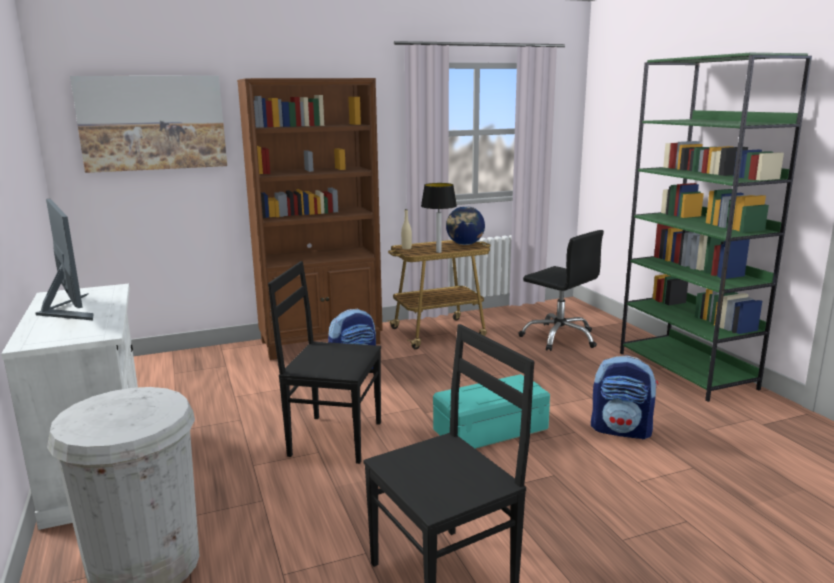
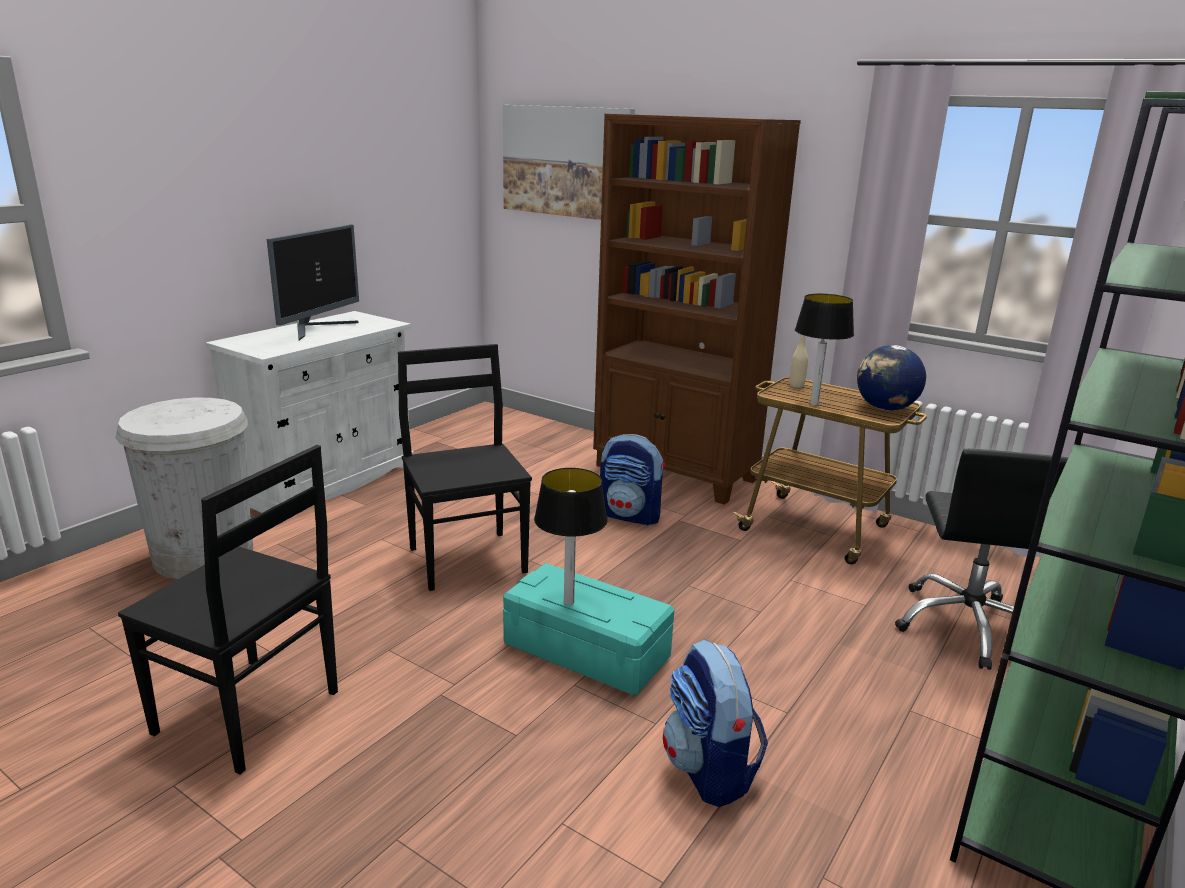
camera: 55 degrees right, 5 degrees up
none -> table lamp [534,468,608,605]

